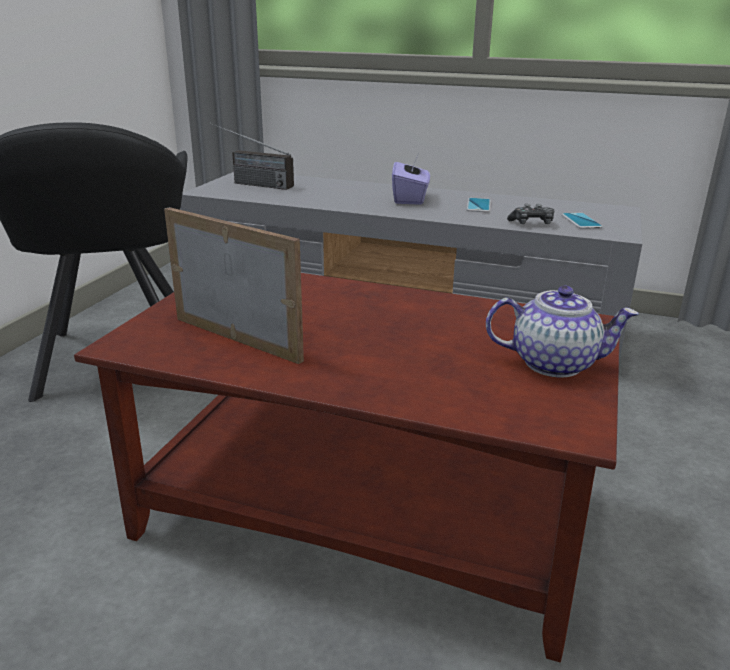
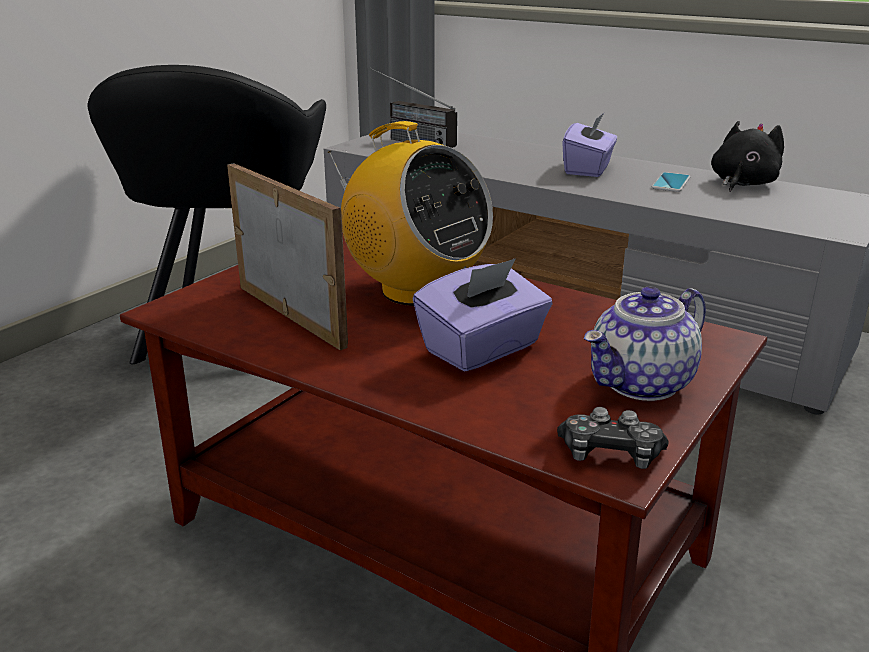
camera: 15 degrees right, 0 degrees up
teapot [486,286,639,377] -> teapot turned 120 degrees clockwise [584,287,706,401]
game controller [507,204,554,224] -> game controller moved to [557,407,669,469]
phone [562,213,603,229] -> none
none -> radio [328,121,493,306]
none -> purple tissue box [413,258,553,372]
none -> black plush toy [711,121,784,192]

